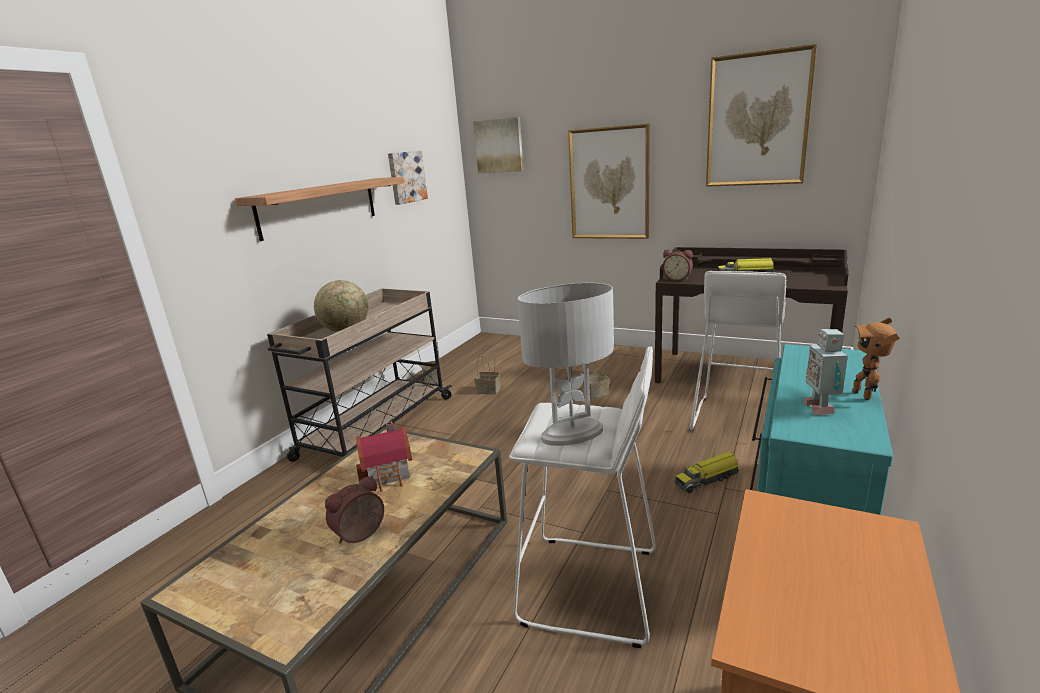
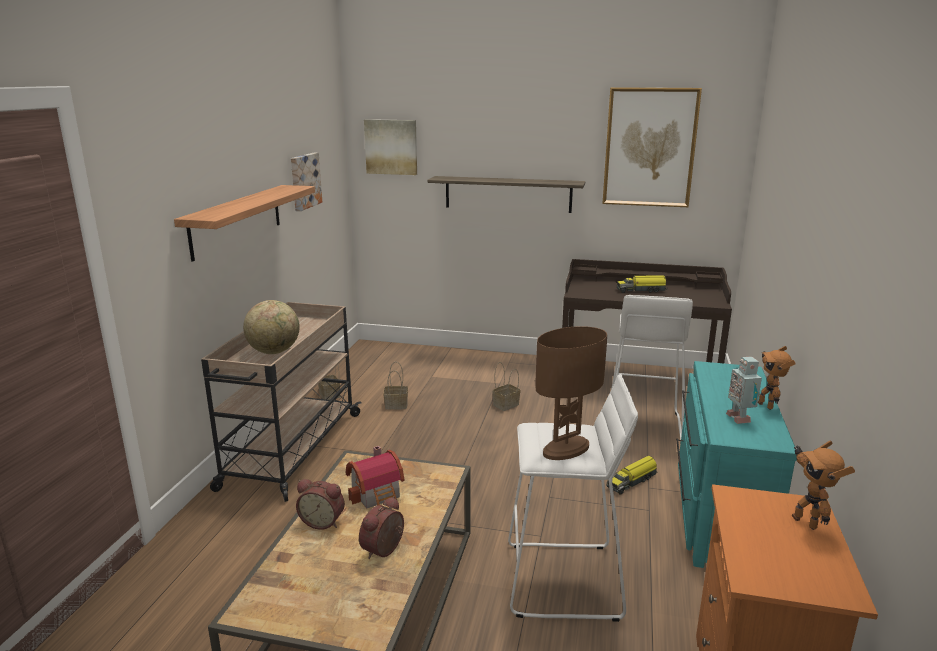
camera: 15 degrees left, 0 degrees up
white table lamp [518,283,614,446] -> brown table lamp [536,326,607,460]
picture [568,123,650,239] -> shelf [427,176,585,213]
alarm clock [662,249,693,281] -> alarm clock moved to [296,479,345,530]
none -> toy robot [792,440,855,530]

